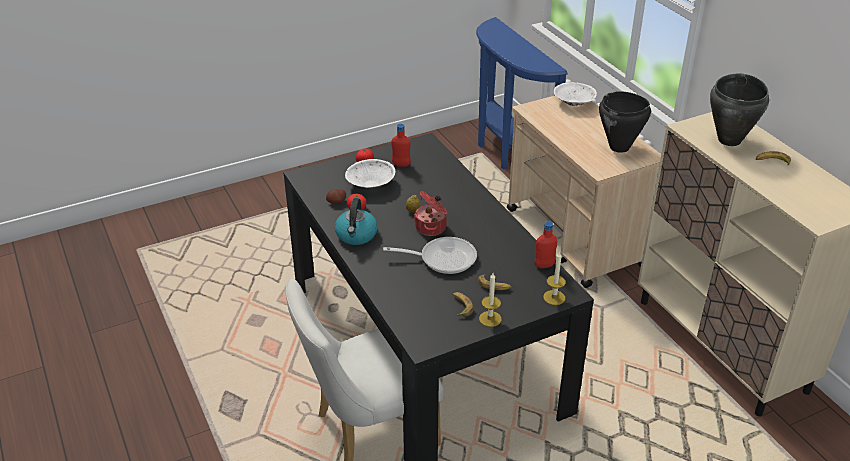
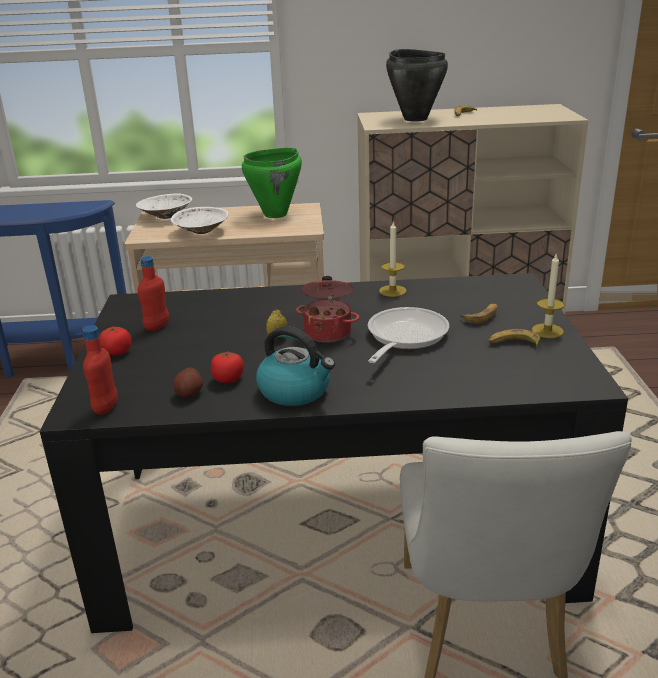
camera: 65 degrees left, 10 degrees down
white bowl [345,159,395,188] -> white bowl moved to [171,207,229,234]
red bottle [534,221,558,268] -> red bottle moved to [82,325,118,415]
candle [543,251,566,305] -> candle moved to [379,222,407,297]
black cooking pot [599,91,651,153] -> green cooking pot [242,148,302,218]

